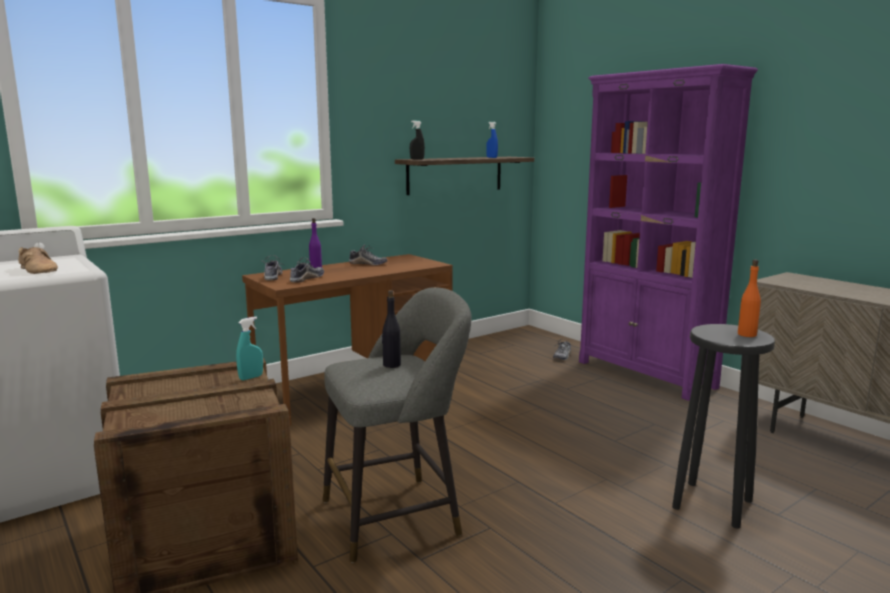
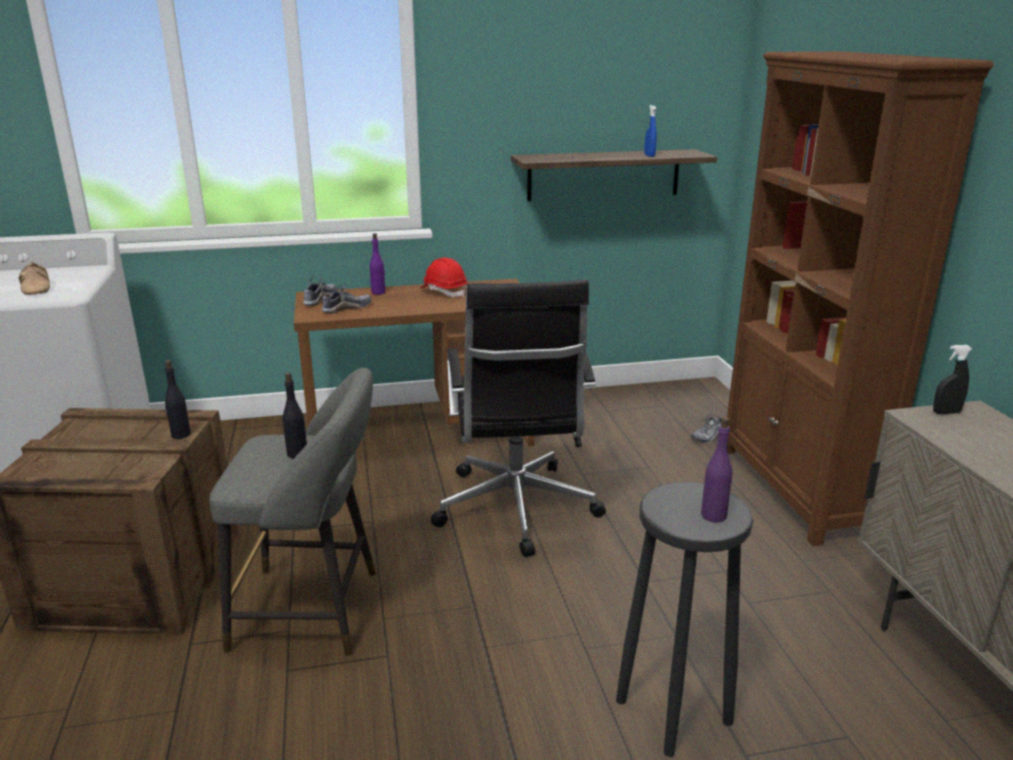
camera: 25 degrees right, 10 degrees up
turquoise spray bottle [236,317,263,380] -> black bottle [165,360,191,439]
shoe [349,244,387,265] -> red hard hat [420,258,468,297]
black spray bottle [410,120,425,160] -> black spray bottle moved to [933,345,972,414]
purple bookcase [579,64,758,401] -> brown bookcase [727,51,993,546]
orange bottle [738,260,761,337] -> purple bottle [701,417,732,523]
none -> black office chair [431,280,606,557]

